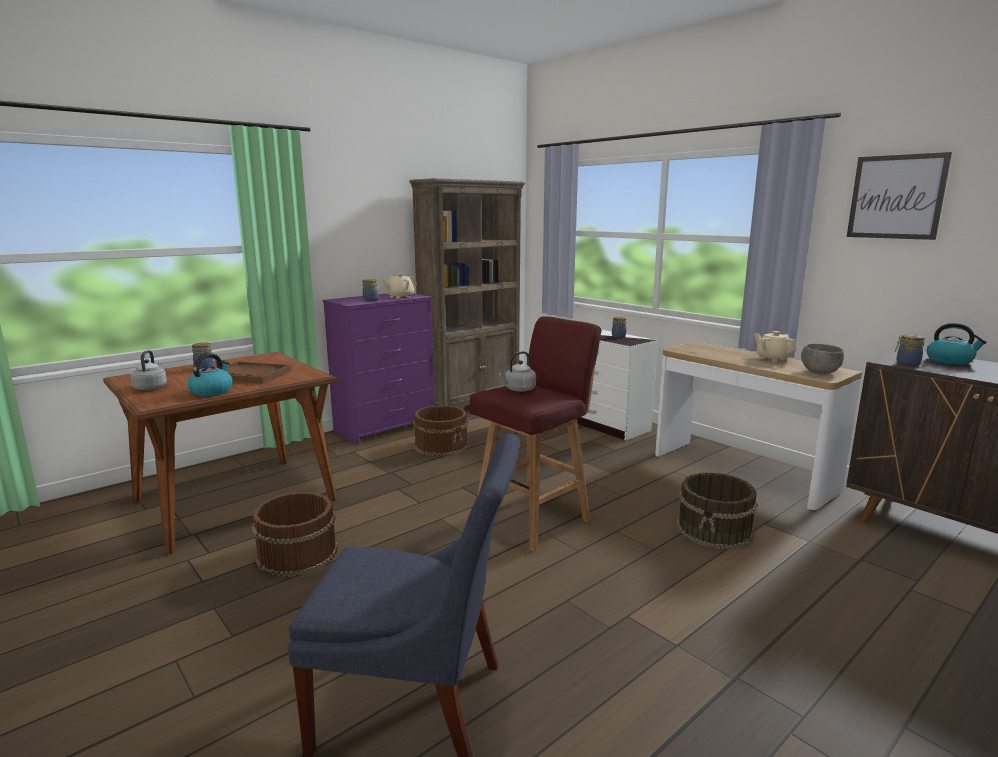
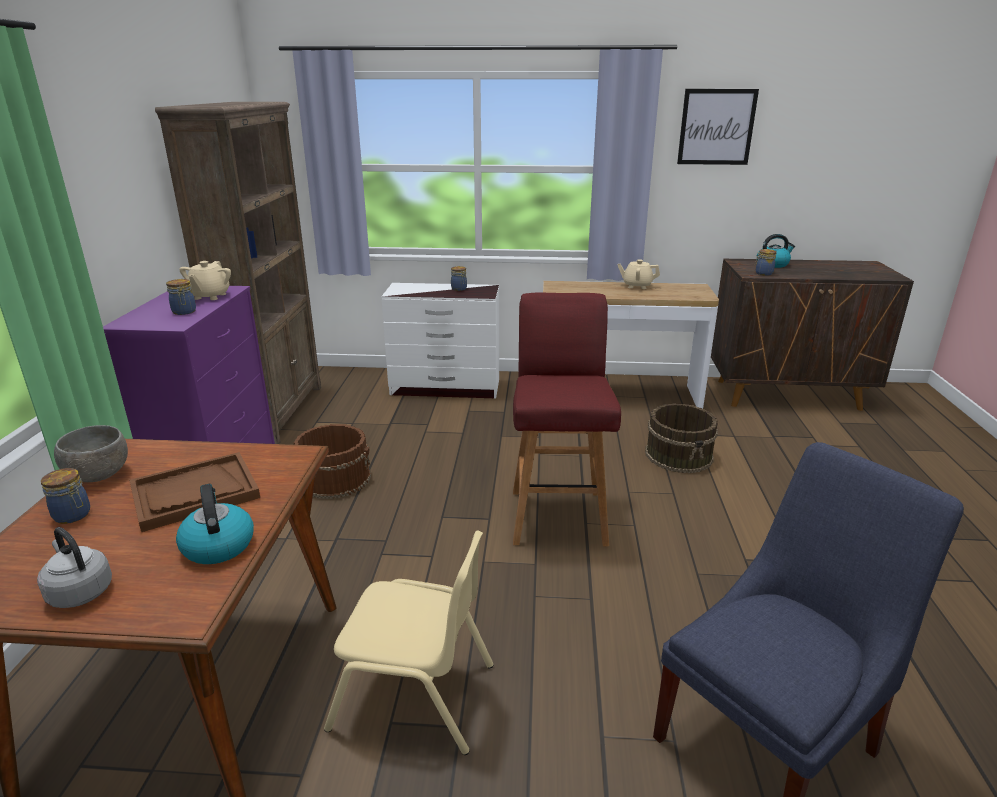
camera: 45 degrees left, 10 degrees up
brown bucket [252,491,338,577] -> beige chair [324,531,494,755]
grey kettle [498,351,536,392] -> none
grey bowl [801,344,844,374] -> grey bowl moved to [54,425,128,482]

